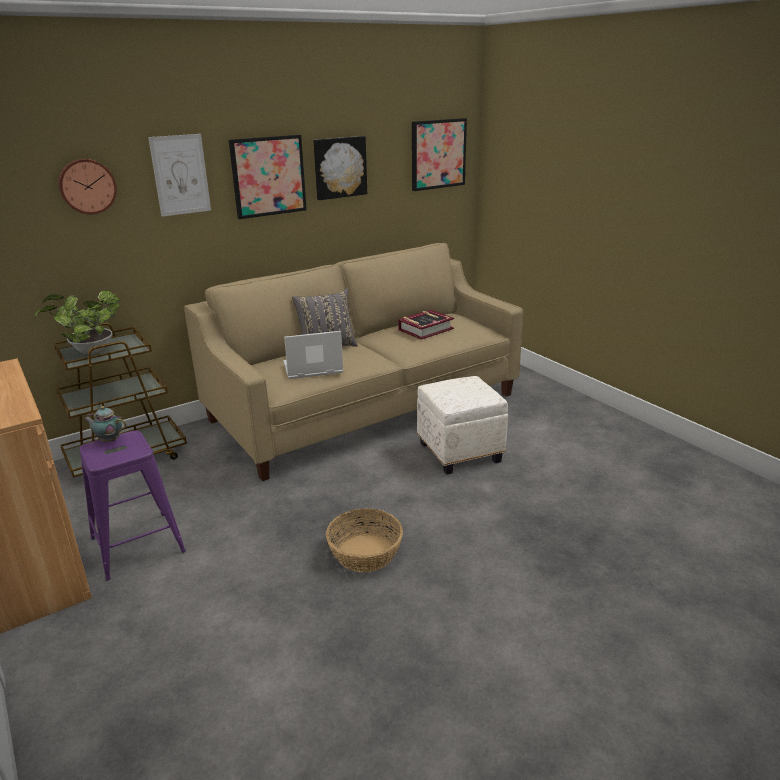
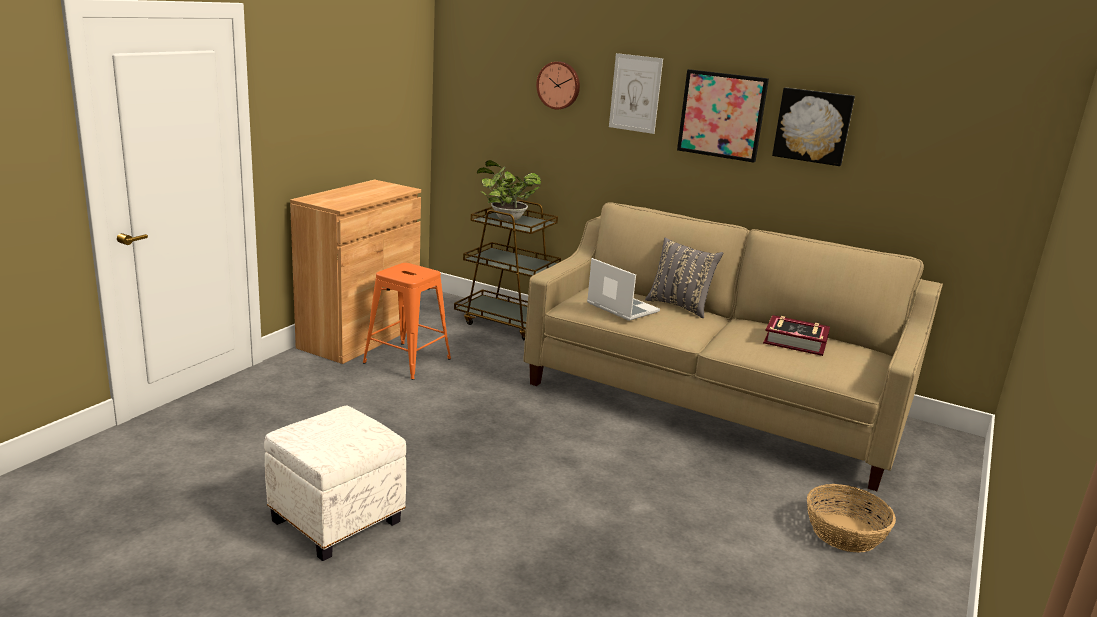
camera: 60 degrees right, 5 degrees down
purple stool [79,430,186,580] -> orange stool [363,263,451,380]
teapot [84,406,127,442] -> none
basket [326,508,403,572] -> basket moved to [807,484,896,553]
picture [412,118,467,191] -> none
white ottoman [417,376,508,474] -> white ottoman moved to [264,406,406,561]

